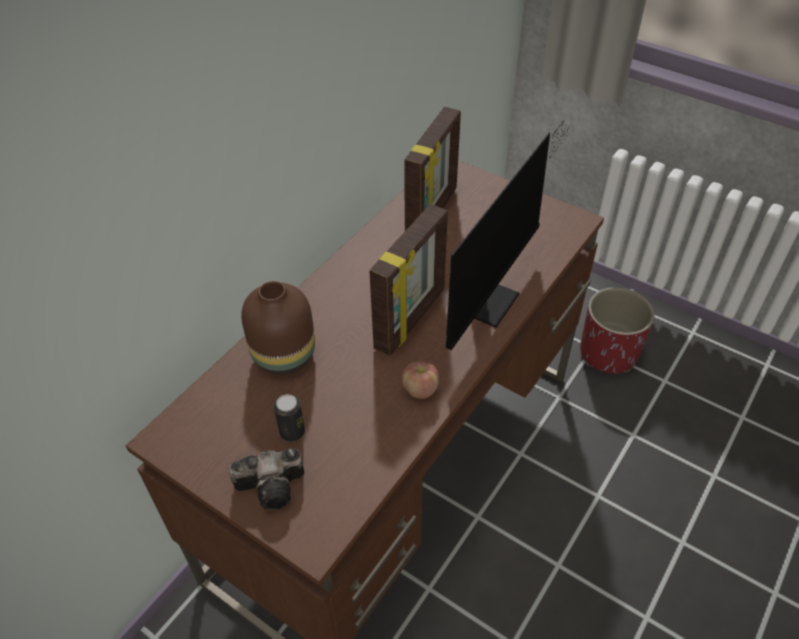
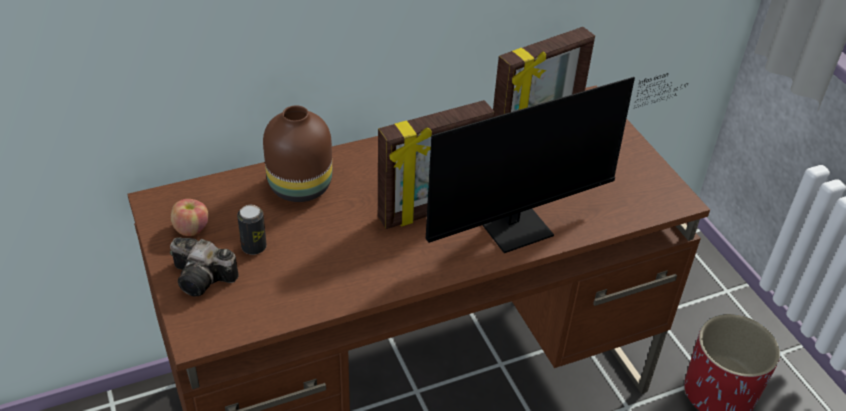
camera: 30 degrees right, 5 degrees down
apple [402,361,439,399] -> apple moved to [171,199,209,236]

